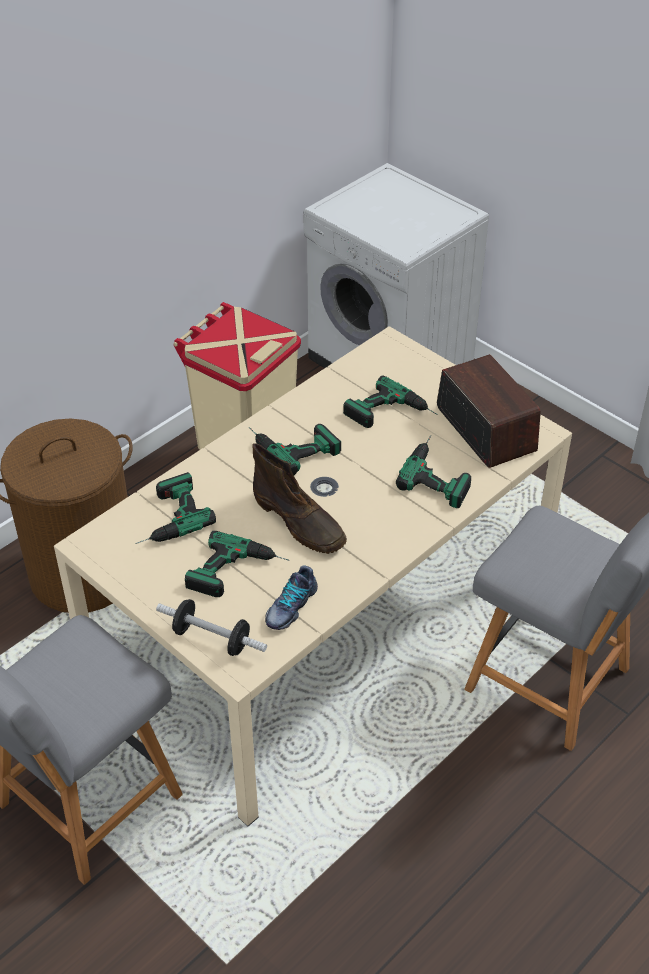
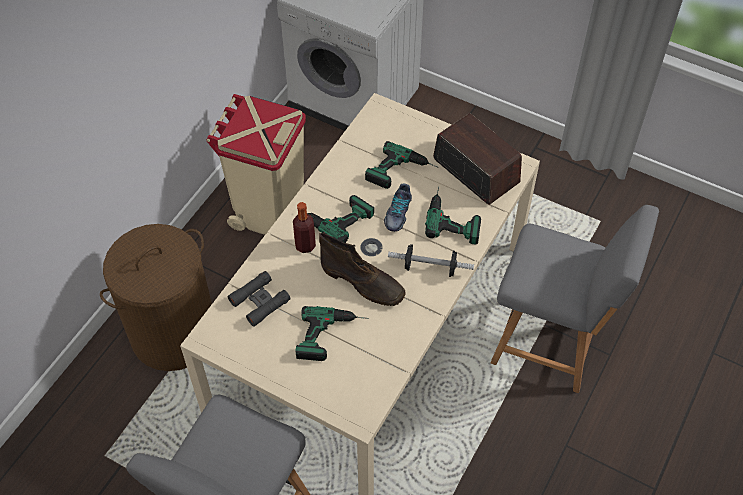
camera: 15 degrees left, 10 degrees up
power drill [135,472,216,544] -> black binoculars [228,271,291,327]
dumbbell [156,599,267,656] -> dumbbell moved to [388,244,474,277]
shoe [265,565,318,630] -> shoe moved to [384,183,412,232]
none -> bottle [293,202,316,253]

